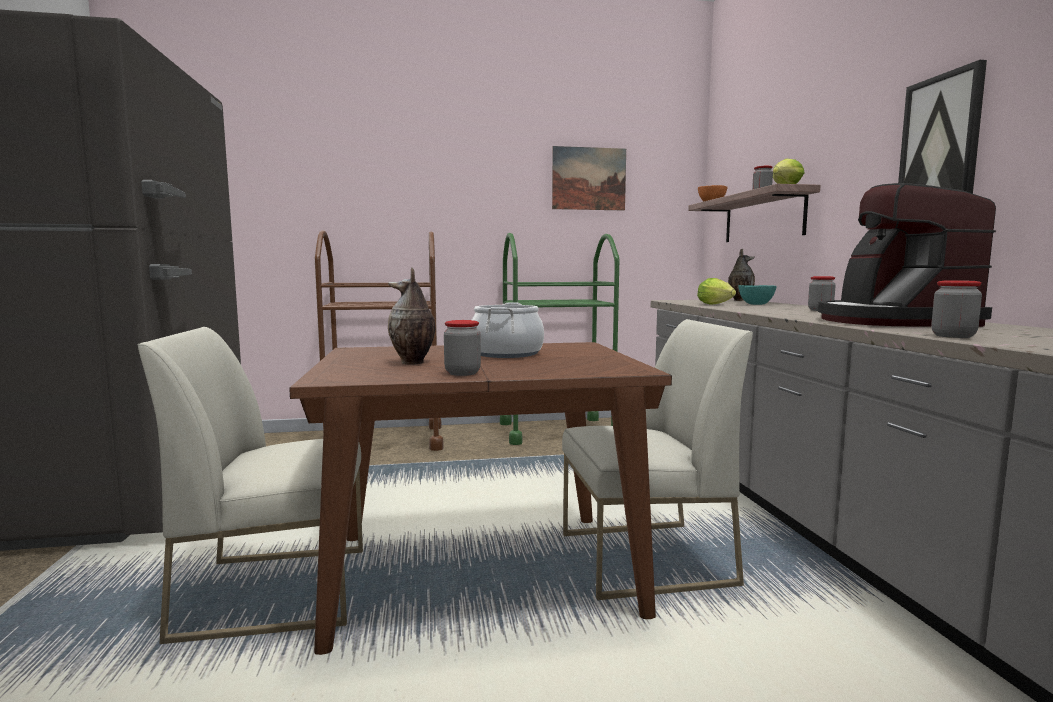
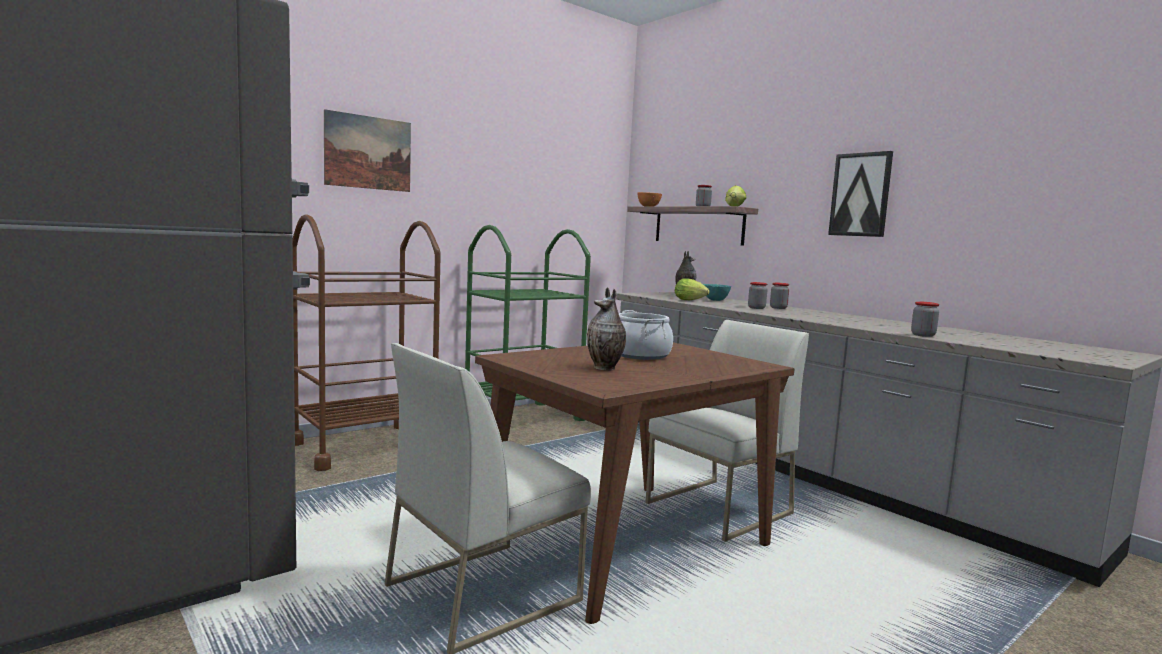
camera: 30 degrees left, 0 degrees up
jar [444,320,481,376] -> jar moved to [748,282,768,309]
picture [552,146,626,210] -> picture moved to [324,109,411,192]
coffee machine [818,183,996,327] -> none

